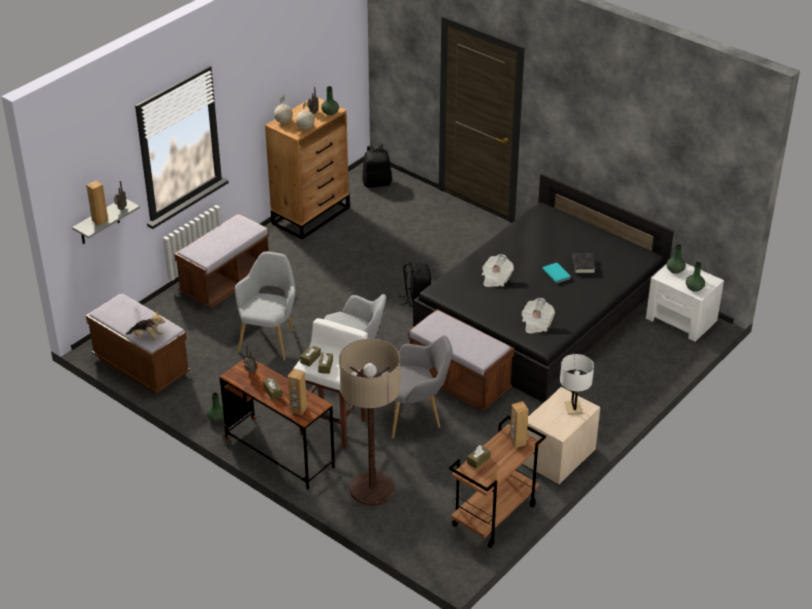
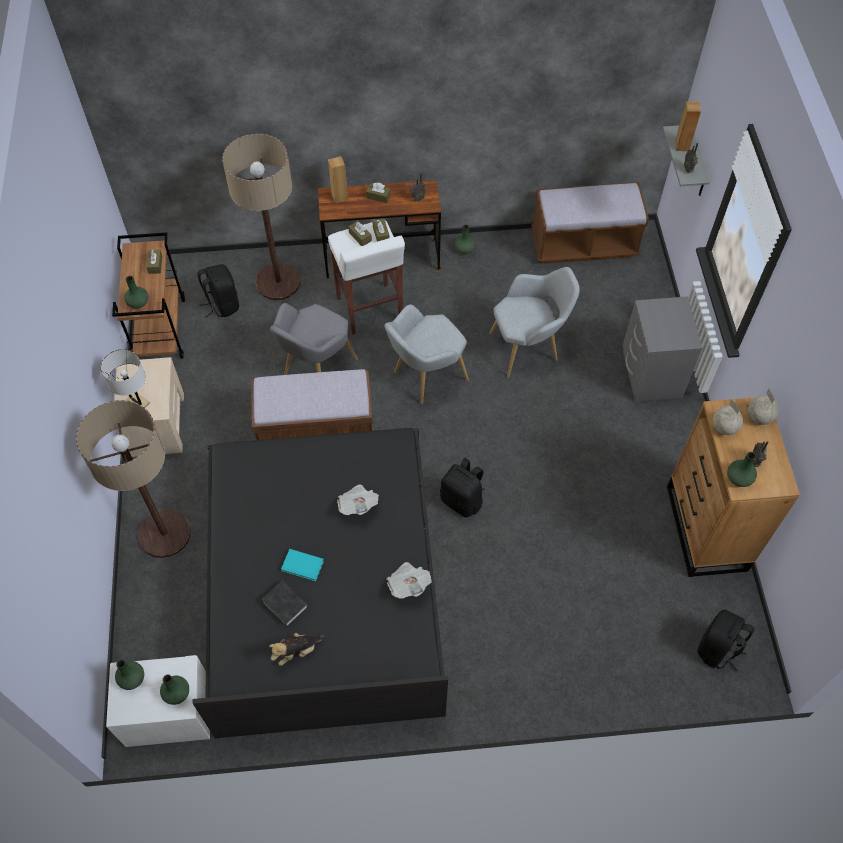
camera: 135 degrees right, 20 degrees up
plush toy [126,311,165,341] -> plush toy moved to [269,633,325,666]
brown bench [174,213,269,308] -> grey nightstand [623,296,702,401]
grey armchair [235,252,295,360] -> grey armchair turned 75 degrees counterclockwise [489,267,580,378]
brown speaker [510,401,529,448] -> green vase [124,276,149,309]
newspaper [522,298,555,333] -> newspaper moved to [386,562,432,599]
none -> floor lamp [76,400,191,558]
none -> black backpack [197,264,239,318]

